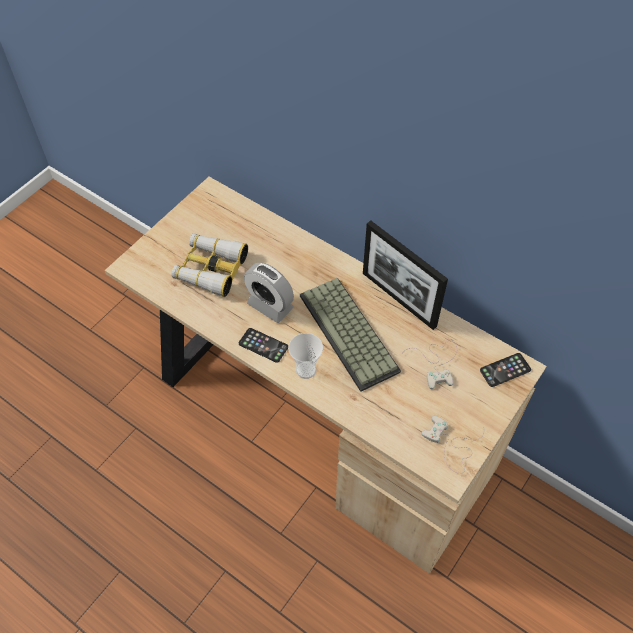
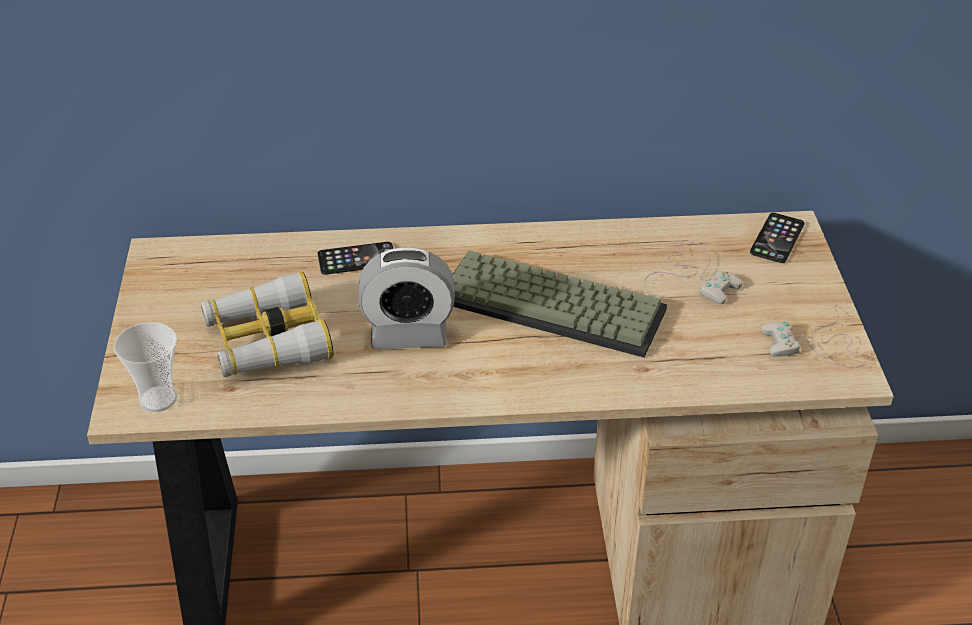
camera: 40 degrees left, 15 degrees down
phone [239,328,288,363] -> phone moved to [318,242,394,275]
cup [288,333,323,379] -> cup moved to [114,322,177,412]
picture frame [363,221,448,330] -> none

